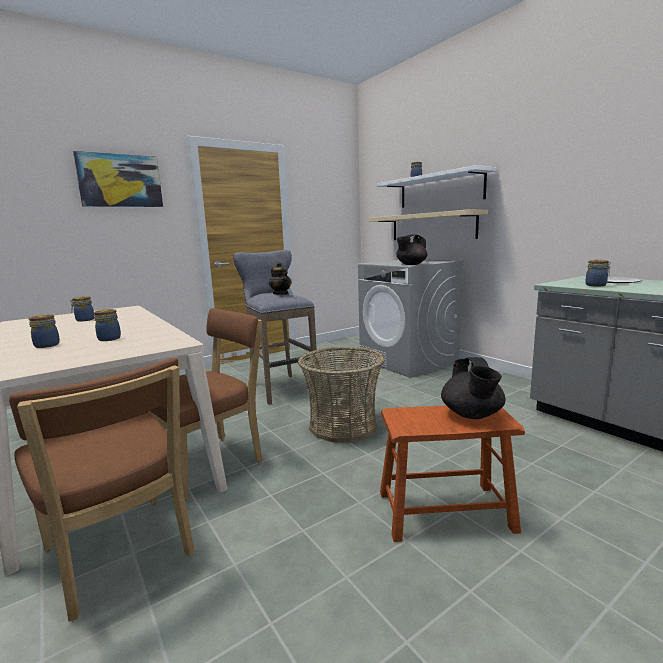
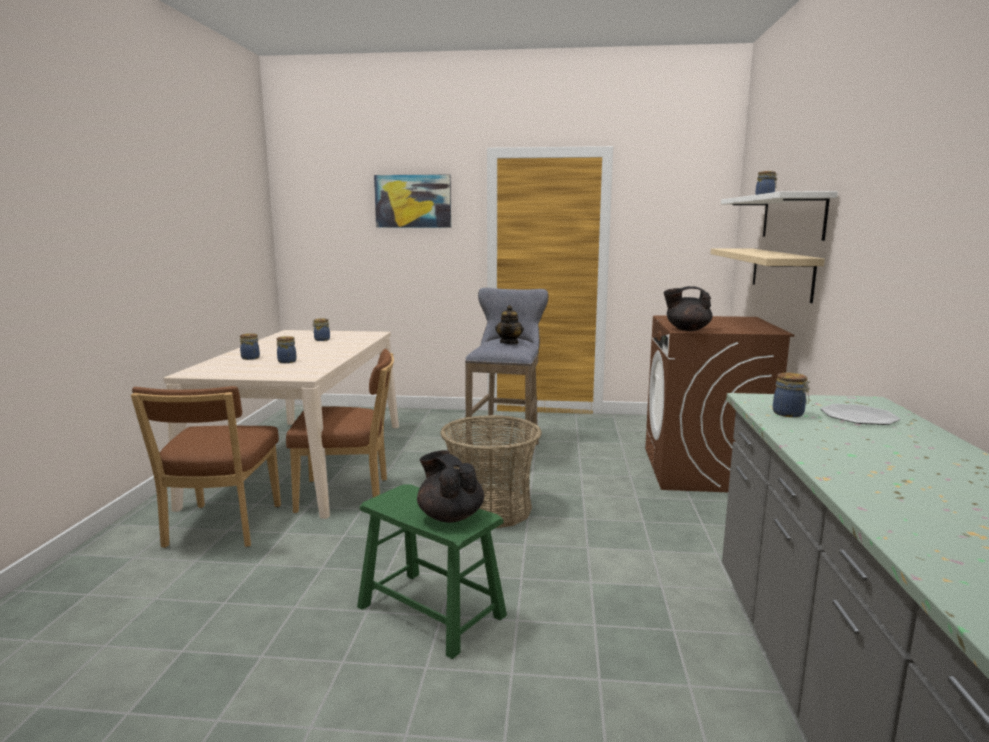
camera: 40 degrees right, 0 degrees up
grey washing machine [358,260,464,378] -> brown washing machine [645,315,794,492]
brown stool [380,405,525,542] -> green stool [357,484,507,659]
black teapot [441,357,506,419] -> black teapot turned 105 degrees clockwise [417,450,484,523]

